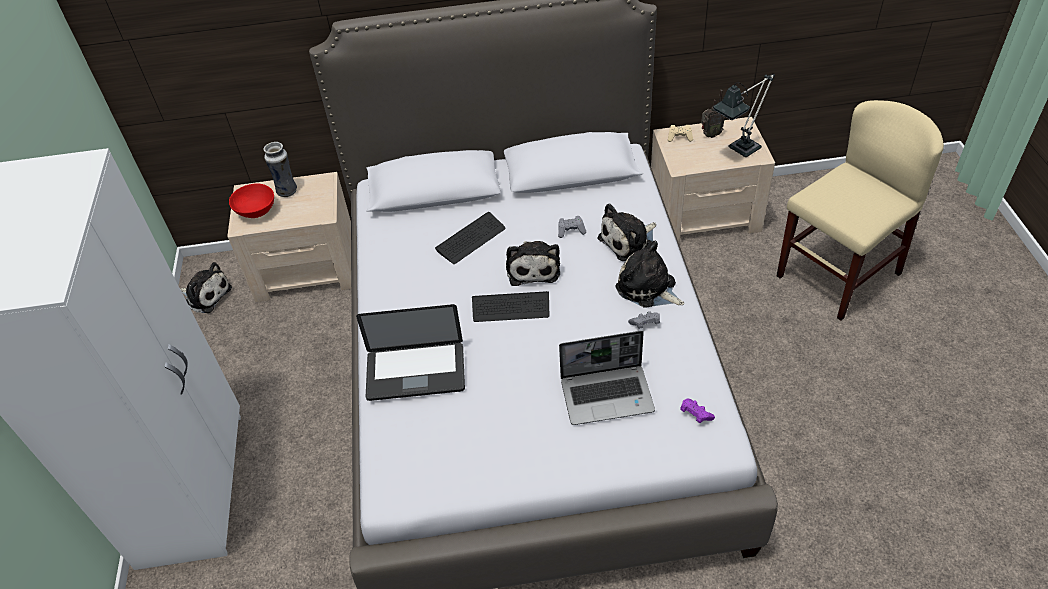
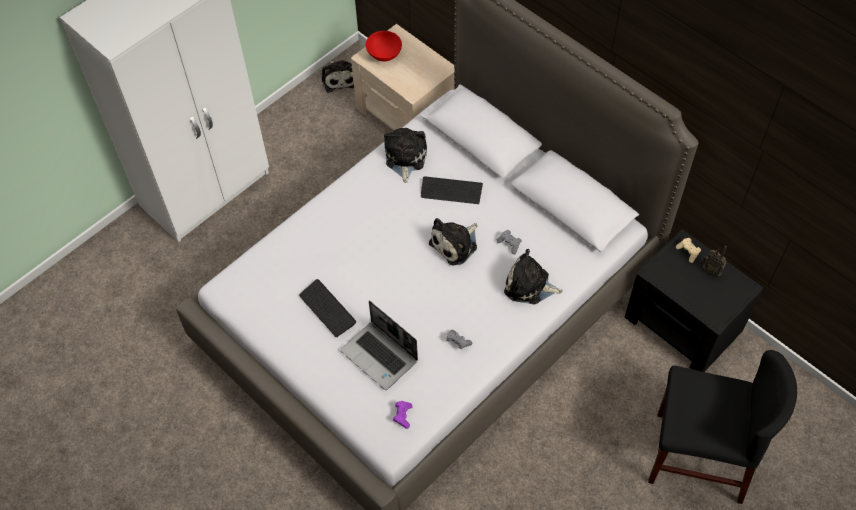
camera: 50 degrees right, 10 degrees up
vase [264,142,297,197] -> none
laptop [356,304,465,401] -> none
keyboard [472,291,549,322] -> keyboard moved to [299,279,356,337]
plush toy [615,241,685,308] -> plush toy moved to [384,128,427,183]
beige nightstand [651,117,775,243] -> black nightstand [625,229,764,372]
table lamp [713,74,775,157] -> none
beige chair [777,100,944,321] -> black chair [648,350,797,504]

